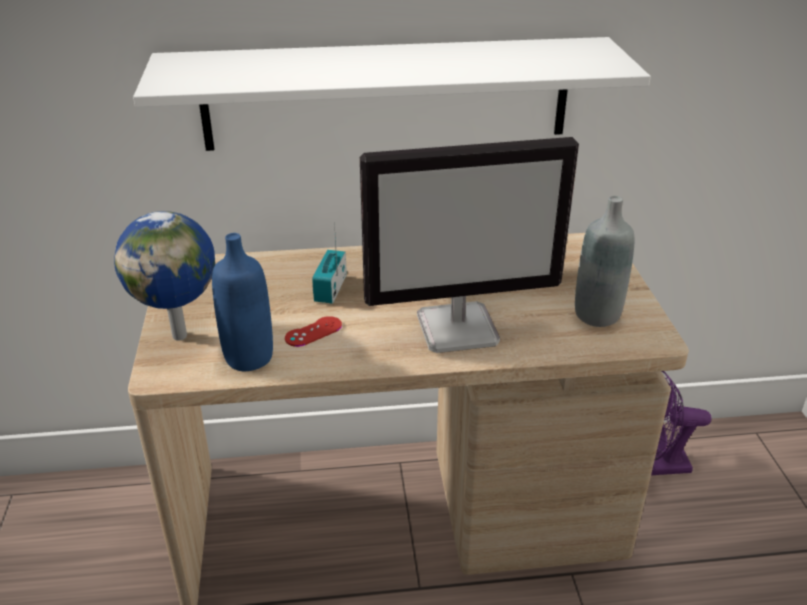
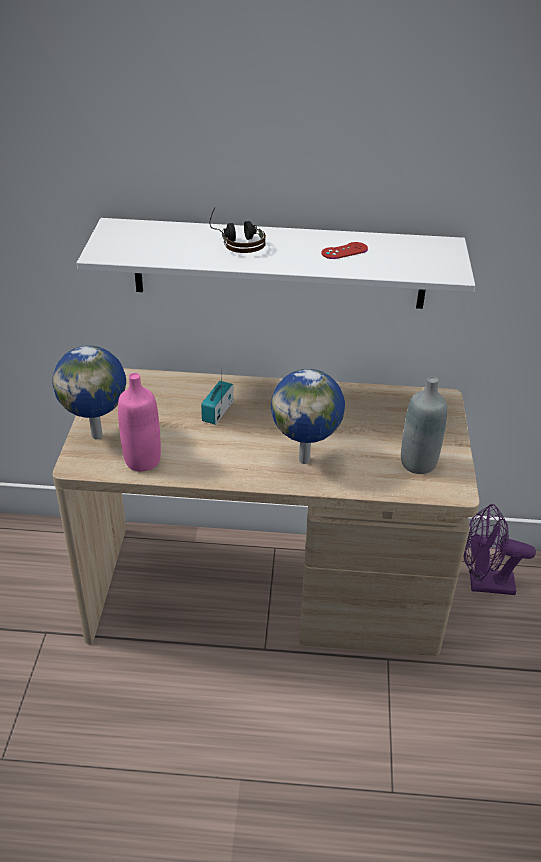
camera: 10 degrees right, 5 degrees up
blue bottle [212,233,273,371] -> pink bottle [118,373,161,471]
red game controller [285,316,342,347] -> red game controller moved to [321,242,368,259]
monitor [360,137,579,353] -> globe [271,369,345,464]
none -> headphones [209,208,266,253]

